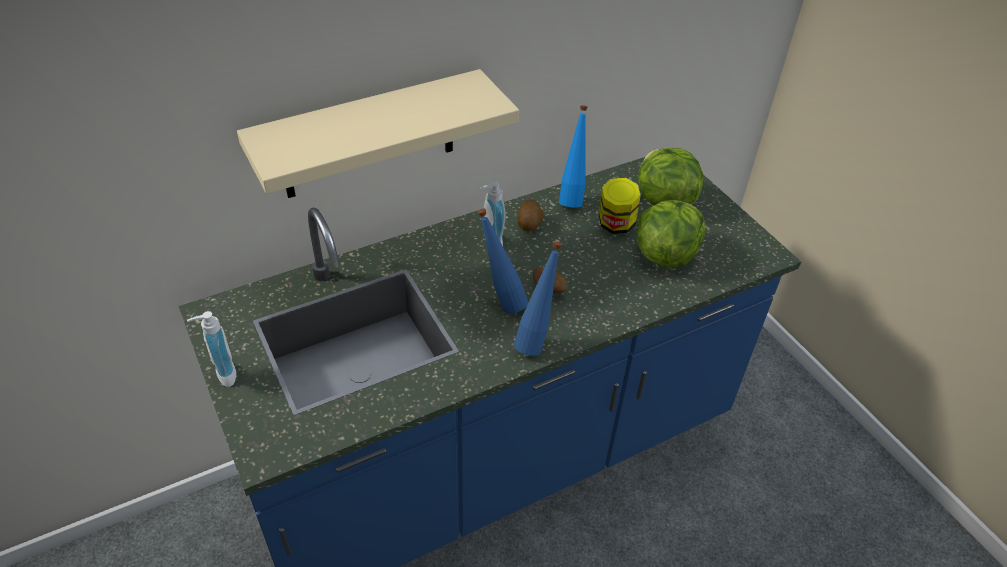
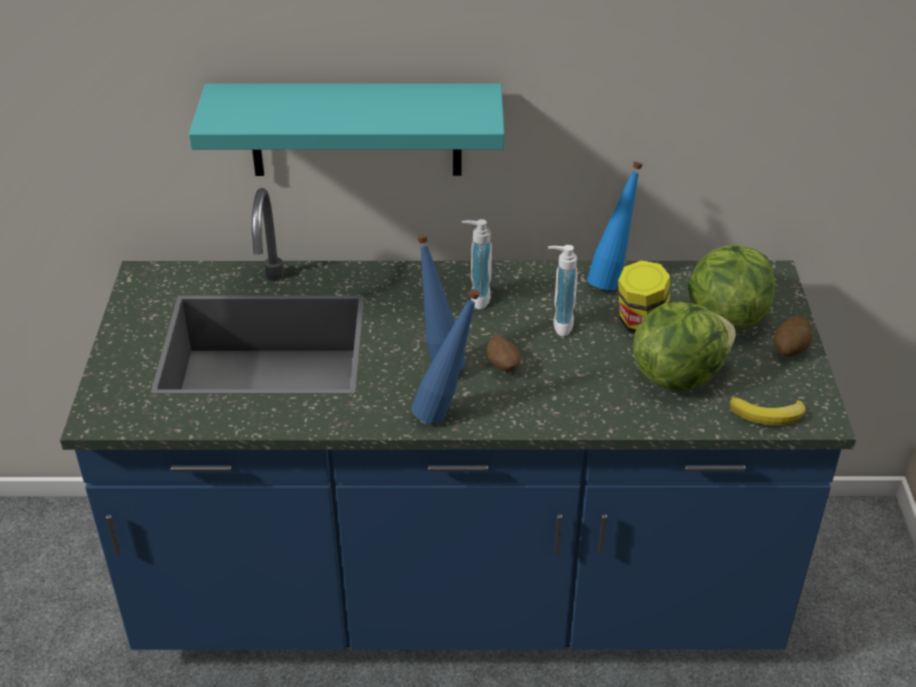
camera: 30 degrees right, 5 degrees down
soap dispenser [187,311,236,387] -> soap dispenser moved to [548,245,578,336]
beige shelf [237,69,519,198] -> turquoise shelf [189,83,504,176]
potato [517,200,544,232] -> potato moved to [774,316,812,356]
none -> banana [729,397,806,425]

